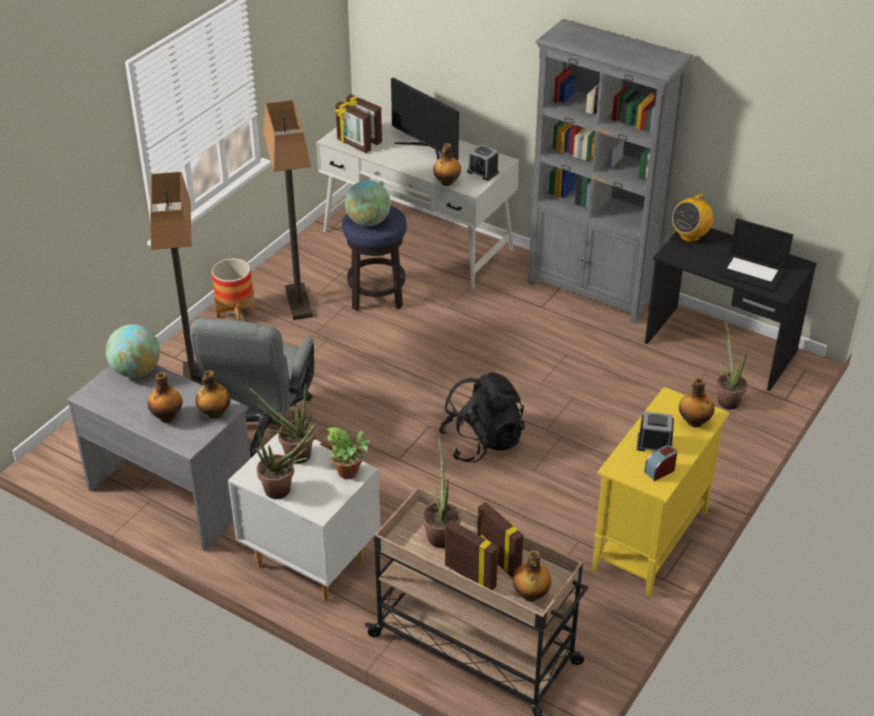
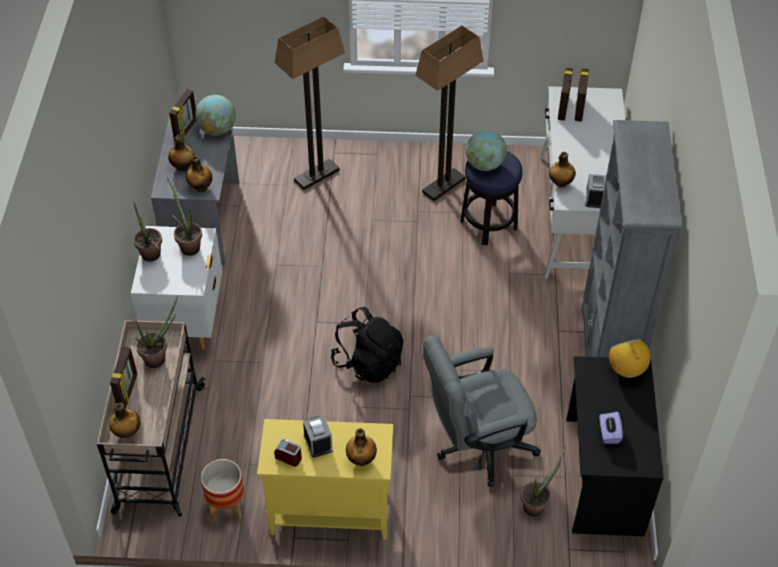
camera: 60 degrees right, 10 degrees up
grey office chair [190,318,315,458] -> grey office chair moved to [423,335,541,487]
planter [212,258,256,321] -> planter moved to [201,459,244,520]
potted plant [326,427,371,479] -> none
monitor [391,78,459,160] -> none
picture frame [477,502,525,578] -> picture frame moved to [169,89,196,141]
radio [672,191,713,242] -> radio turned 60 degrees clockwise [609,339,652,378]
laptop [716,218,793,292] -> purple tissue box [600,412,623,444]

